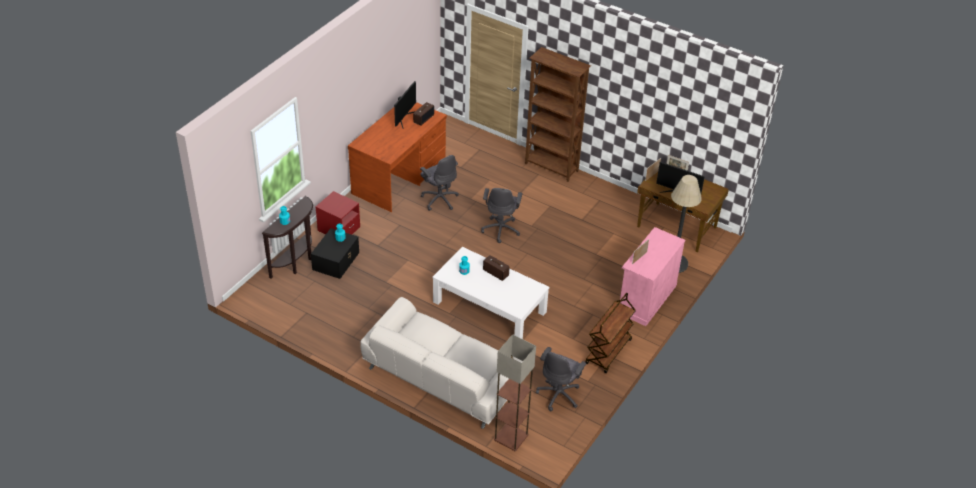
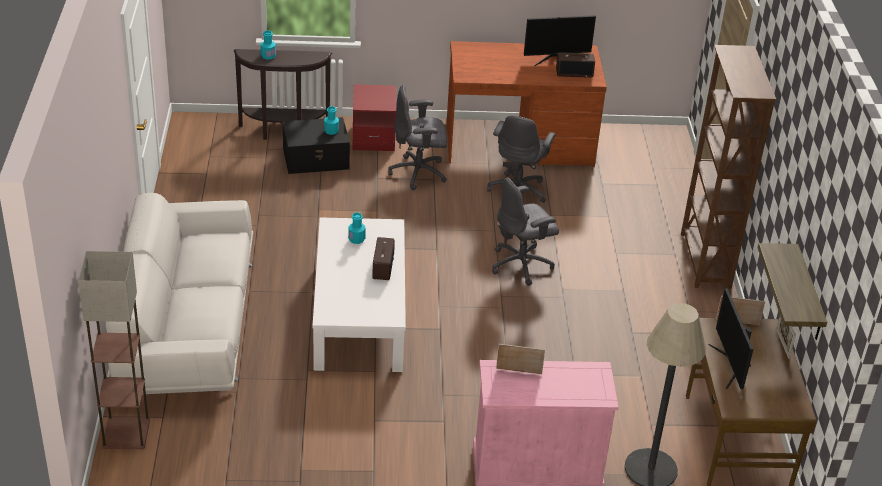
camera: 55 degrees right, 5 degrees down
grey office chair [536,347,586,411] -> grey office chair moved to [388,85,447,190]
brown cart [585,293,636,373] -> none
none -> shelf [758,243,827,340]

